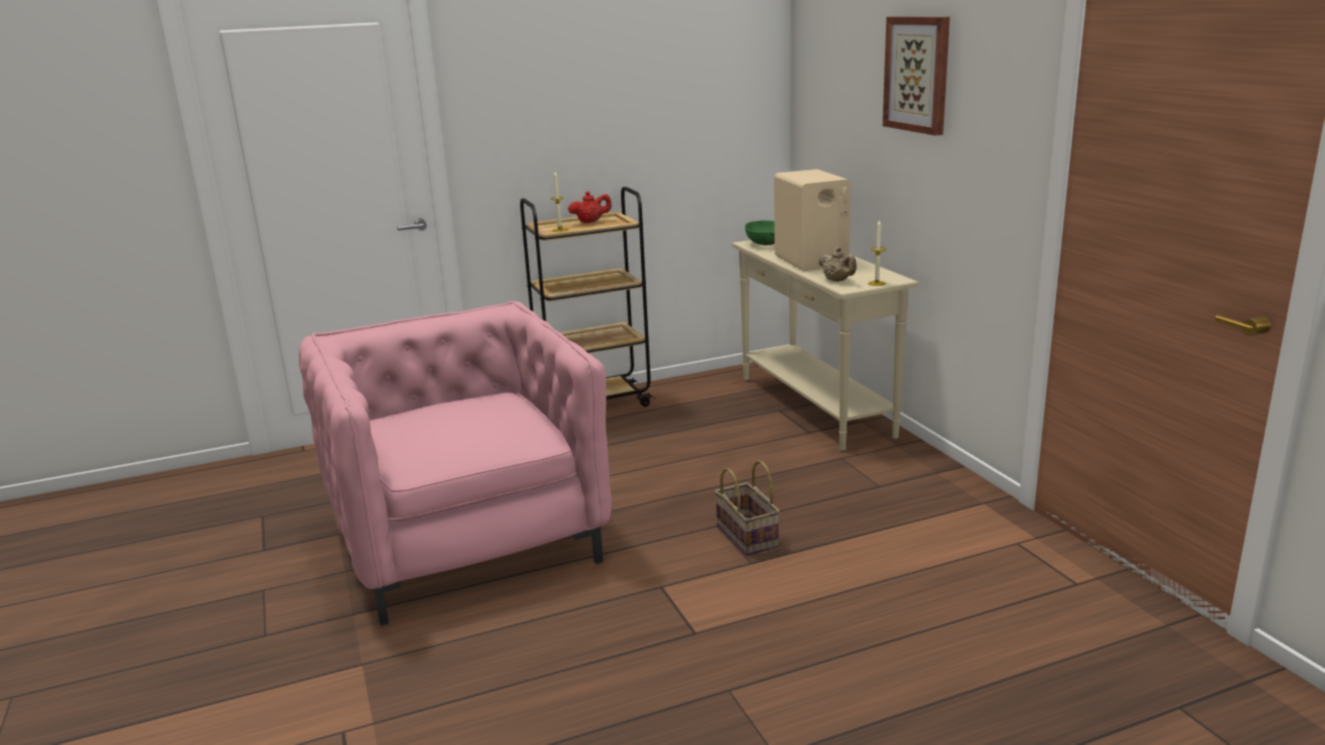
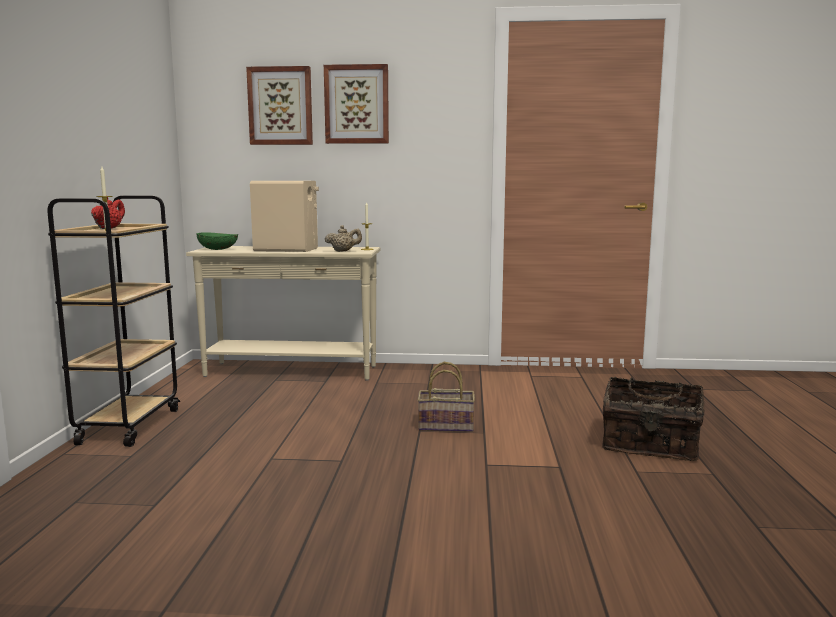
camera: 65 degrees left, 10 degrees down
pink armchair [299,301,612,626] -> none
none -> picture [246,66,313,145]
none -> basket [602,377,705,461]

